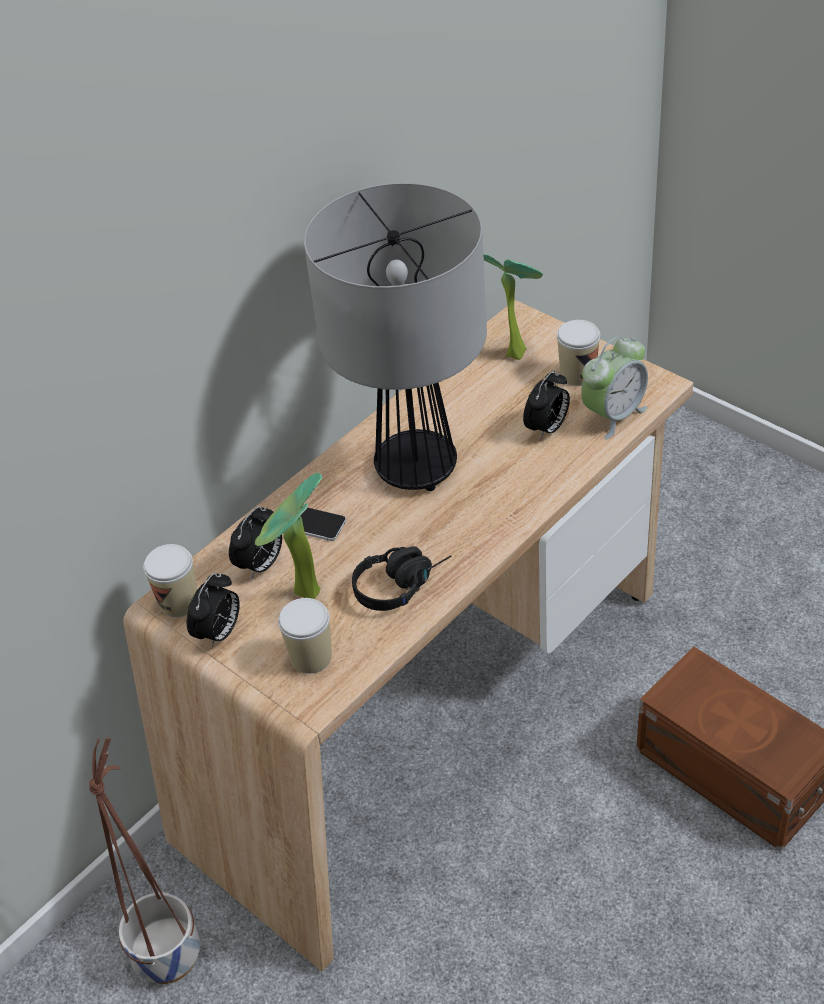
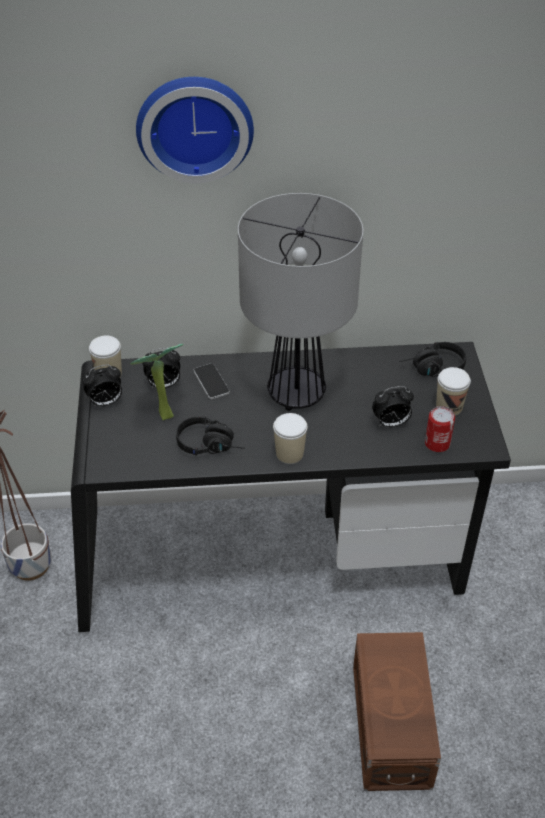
camera: 40 degrees right, 0 degrees up
beige desk [123,300,693,972] -> black desk [71,342,511,632]
cup [278,598,332,674] -> cup moved to [273,413,308,464]
potted plant [483,254,543,360] -> black headphones [399,342,466,377]
alarm clock [581,337,648,439] -> can [425,406,455,452]
none -> wall clock [136,77,254,183]

